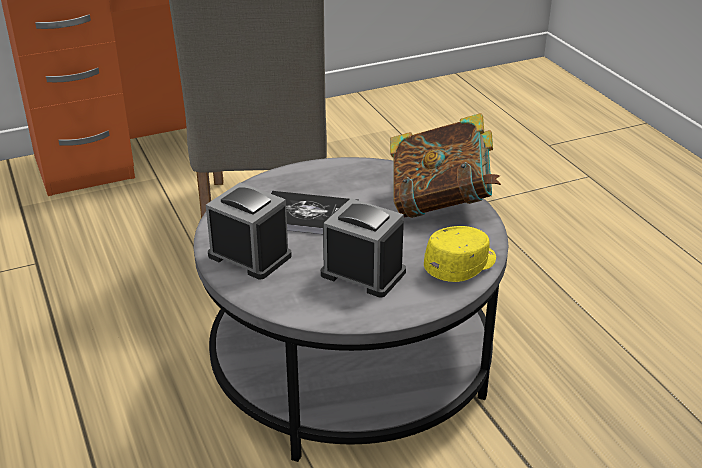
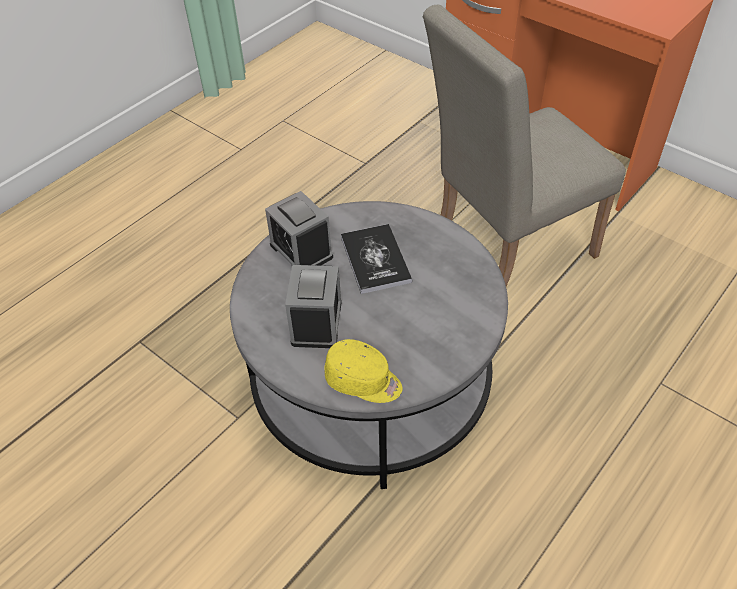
camera: 65 degrees right, 15 degrees up
alarm clock [206,182,292,279] -> alarm clock turned 135 degrees clockwise [265,191,333,265]
book [390,113,501,218] -> none

